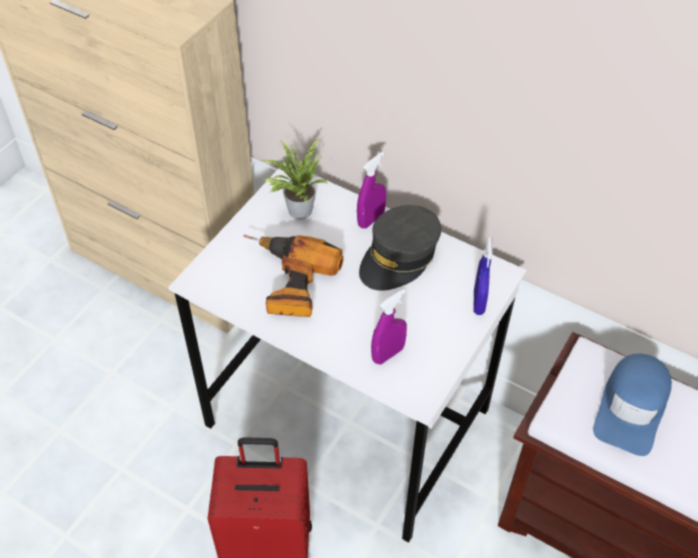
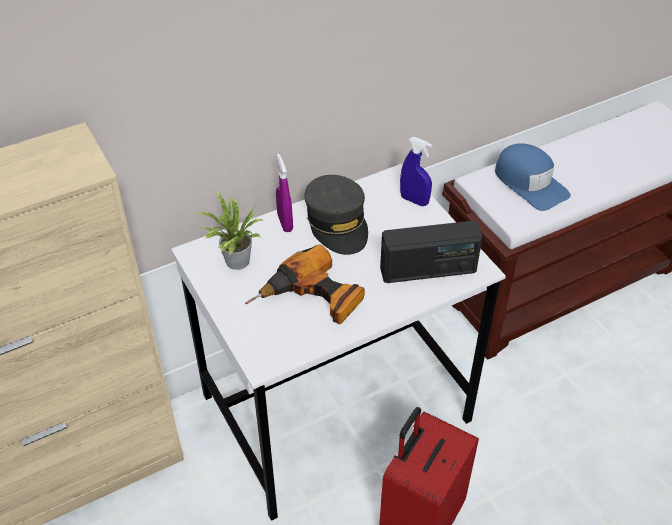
camera: 60 degrees left, 5 degrees down
purple spray bottle [371,289,407,365] -> radio [380,221,483,283]

